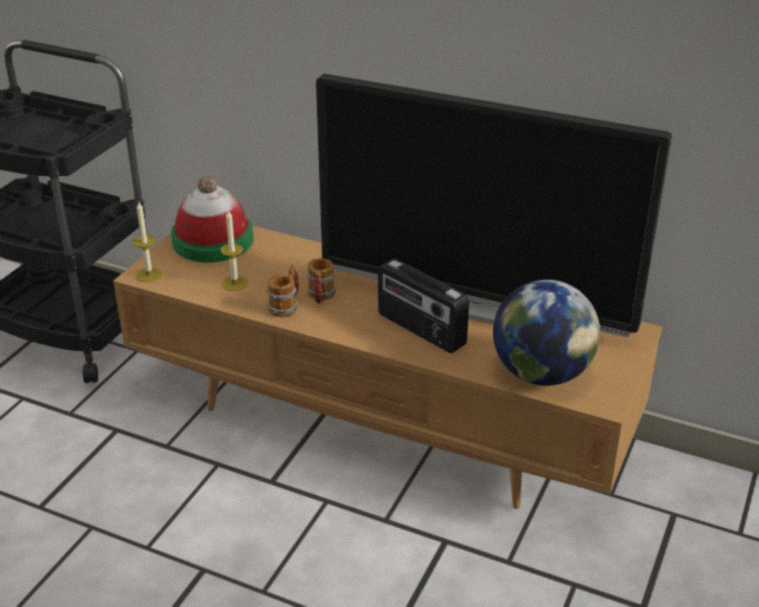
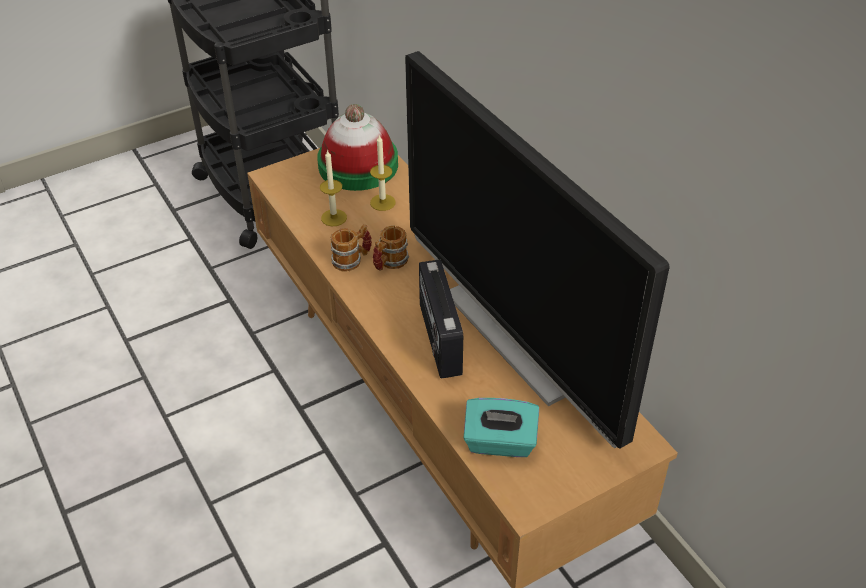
camera: 35 degrees right, 10 degrees up
candle [133,202,162,282] -> candle moved to [370,134,396,211]
globe [493,280,600,386] -> turquoise tissue box [463,398,539,457]

